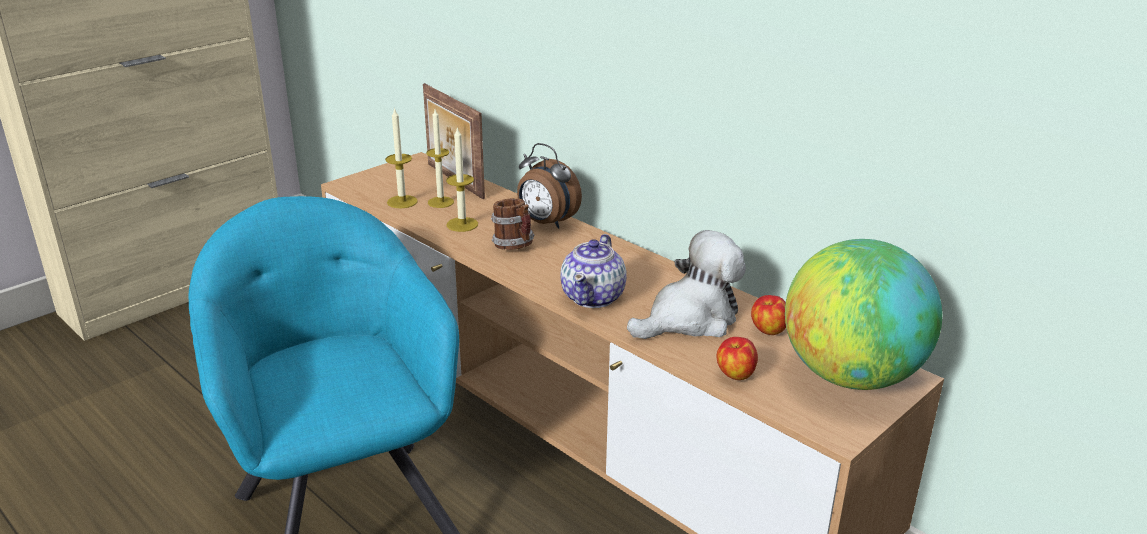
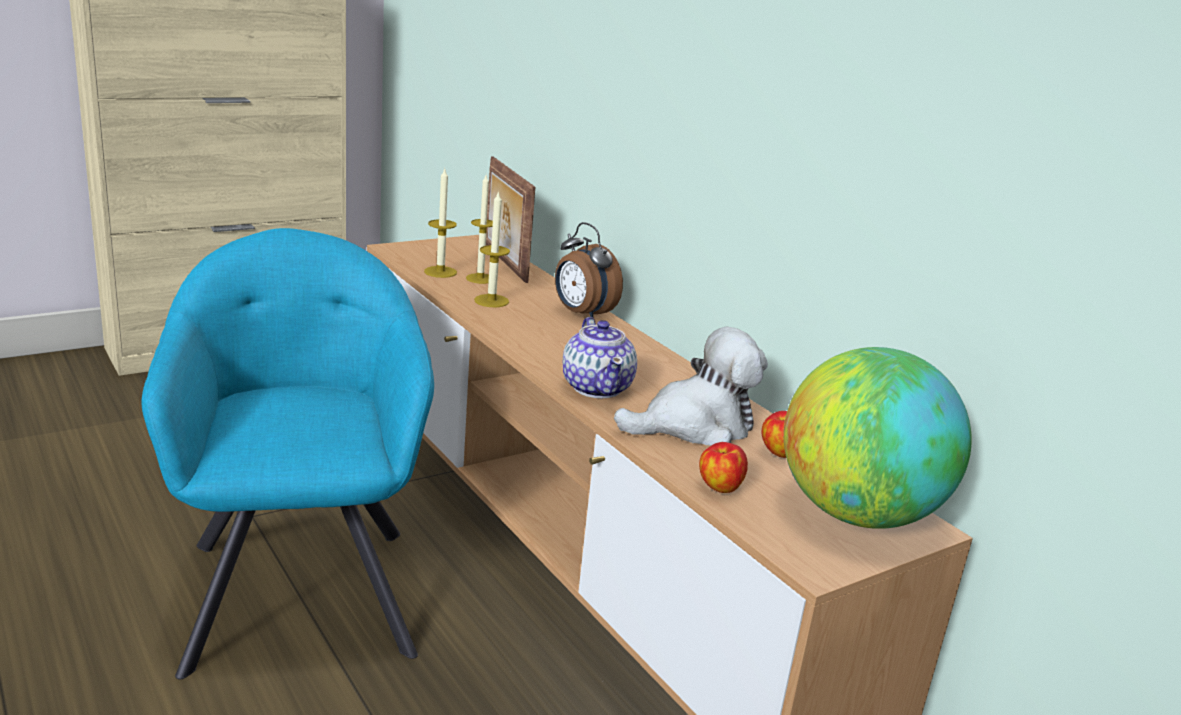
camera: 10 degrees right, 5 degrees down
mug [491,198,535,250] -> none
teapot [560,234,627,308] -> teapot turned 45 degrees counterclockwise [563,317,637,398]

